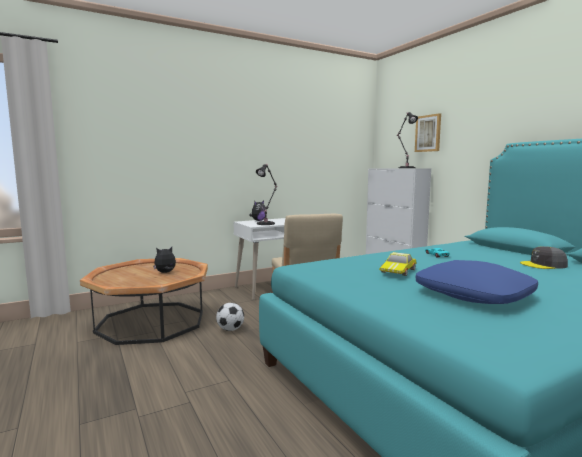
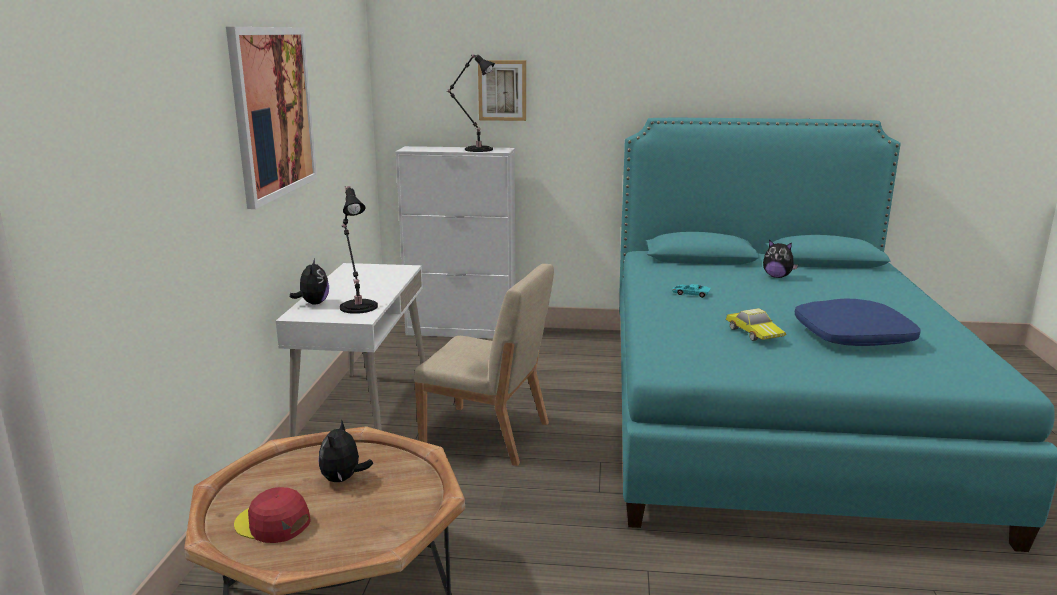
camera: 55 degrees left, 10 degrees up
football [216,303,244,331] -> none
grey cap [520,246,568,269] -> plush toy [763,240,798,278]
none -> picture [226,27,317,209]
none -> red cap [234,487,311,543]

